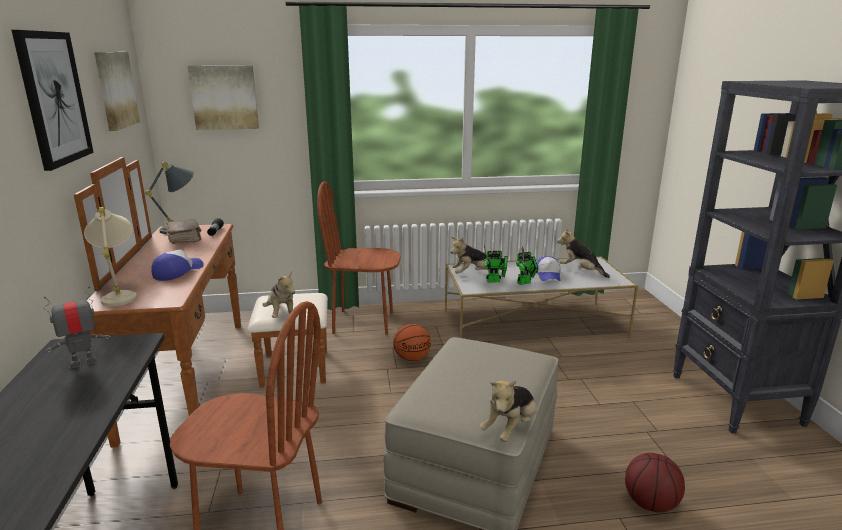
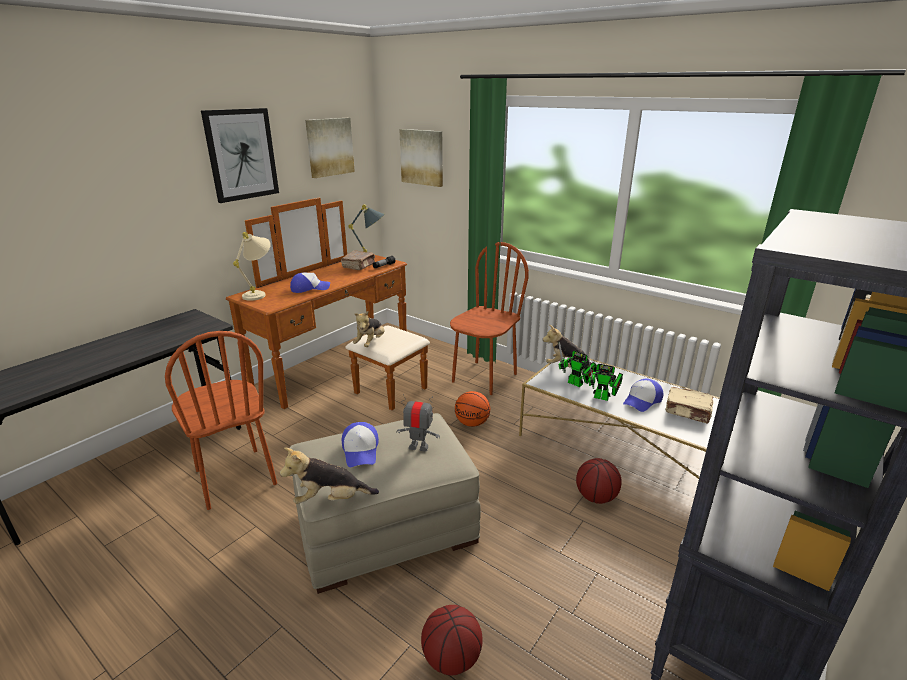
camera: 45 degrees right, 5 degrees up
toy robot [43,286,111,369] -> toy robot moved to [396,394,440,452]
brown chair [317,181,401,335] -> brown chair turned 75 degrees clockwise [450,242,529,395]
plush toy [557,228,610,278] -> beige book [665,387,713,423]
none -> cap [342,422,379,467]
none -> basketball [576,458,622,504]

